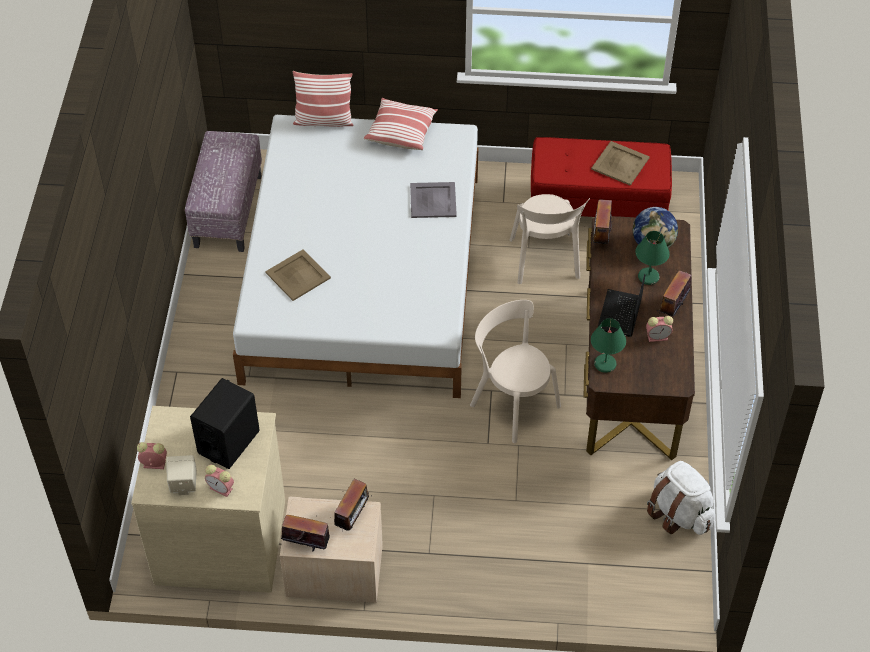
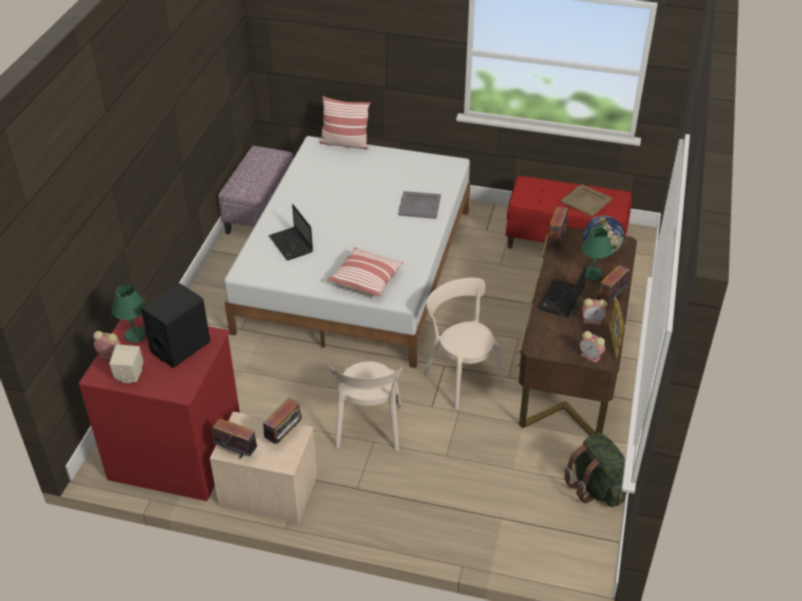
camera: 10 degrees right, 10 degrees down
beige dresser [131,406,285,593] -> red dresser [78,315,240,501]
alarm clock [205,465,234,497] -> alarm clock moved to [579,331,605,363]
beige tray [265,249,331,301] -> laptop [269,204,313,260]
pillow [364,98,438,150] -> pillow moved to [327,247,404,297]
beige chair [510,194,590,284] -> beige chair moved to [328,361,403,451]
green table lamp [591,318,626,373] -> green table lamp moved to [112,285,146,343]
white backpack [647,461,715,535] -> green backpack [564,433,627,507]
none -> picture frame [609,296,625,358]

